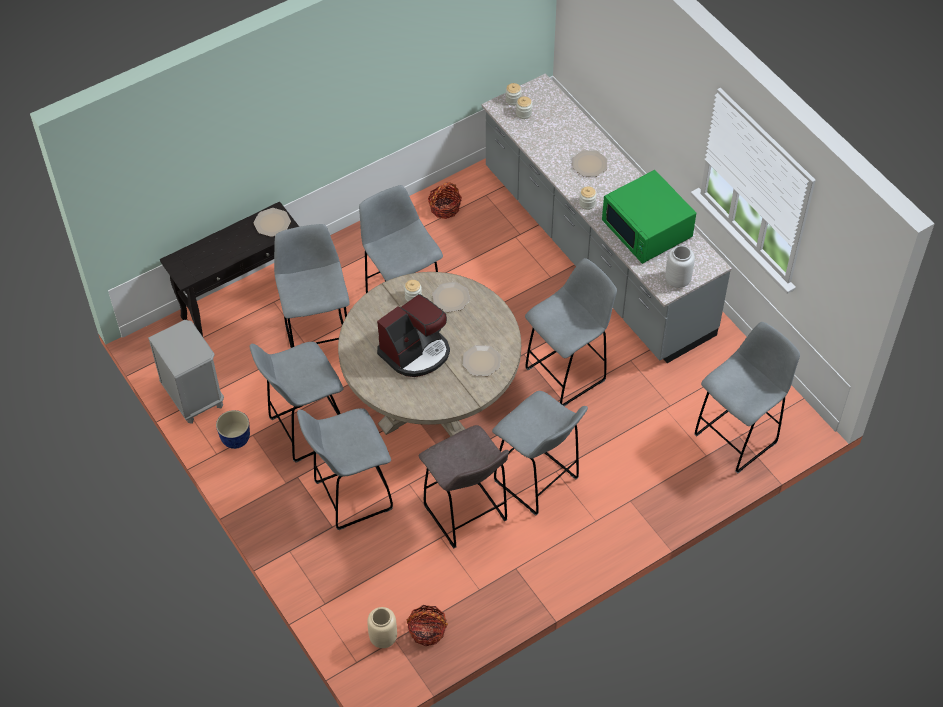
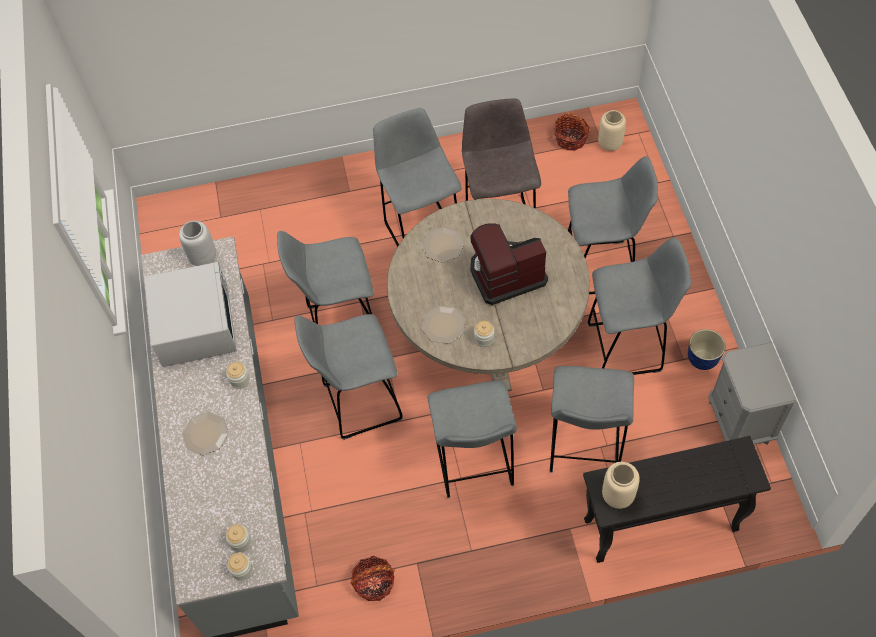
camera: 155 degrees left, 5 degrees up
plate [253,208,291,237] -> beige vase [602,462,640,509]
green microwave [602,170,696,264] -> white microwave [144,262,237,367]
grey stool [695,322,800,474] -> grey stool moved to [294,314,403,440]

